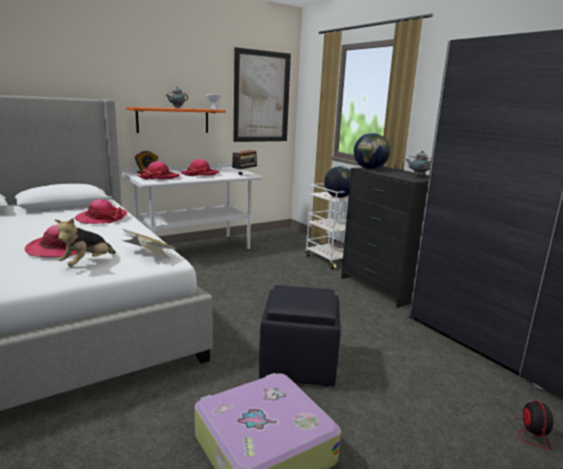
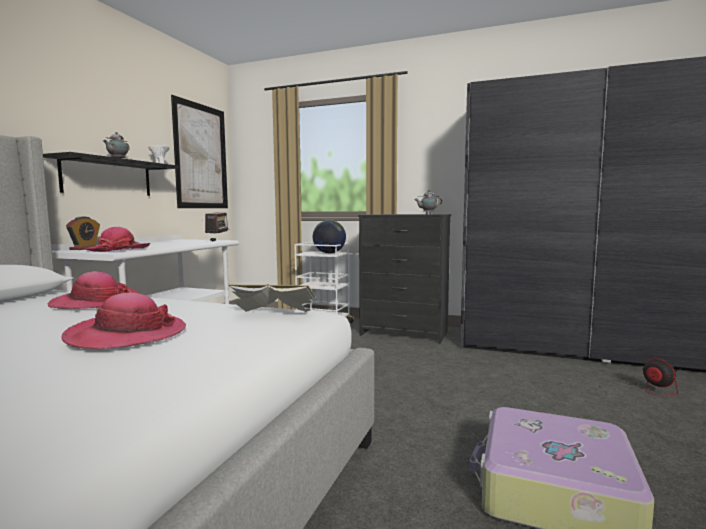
camera: 35 degrees left, 10 degrees down
plush toy [55,218,116,266] -> none
orange shelf [126,107,226,133] -> black shelf [43,152,180,196]
hat [181,159,220,176] -> none
black ottoman [259,285,341,387] -> none
globe [354,133,390,169] -> none

